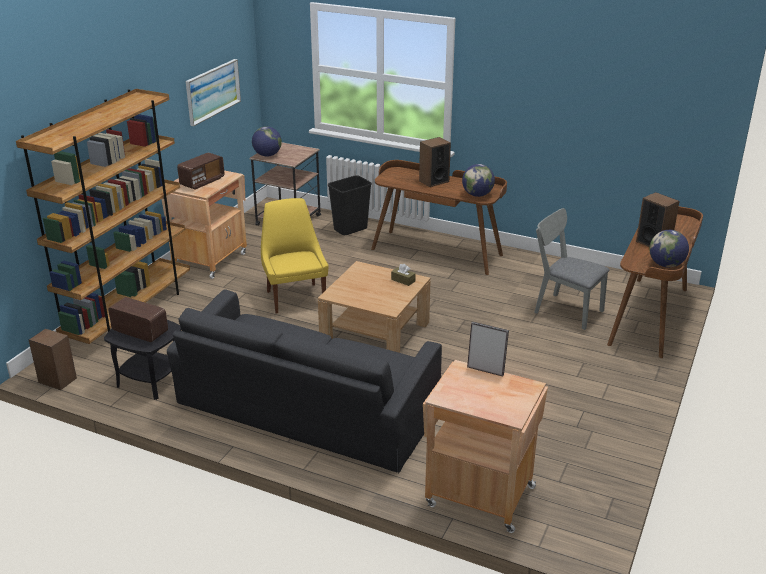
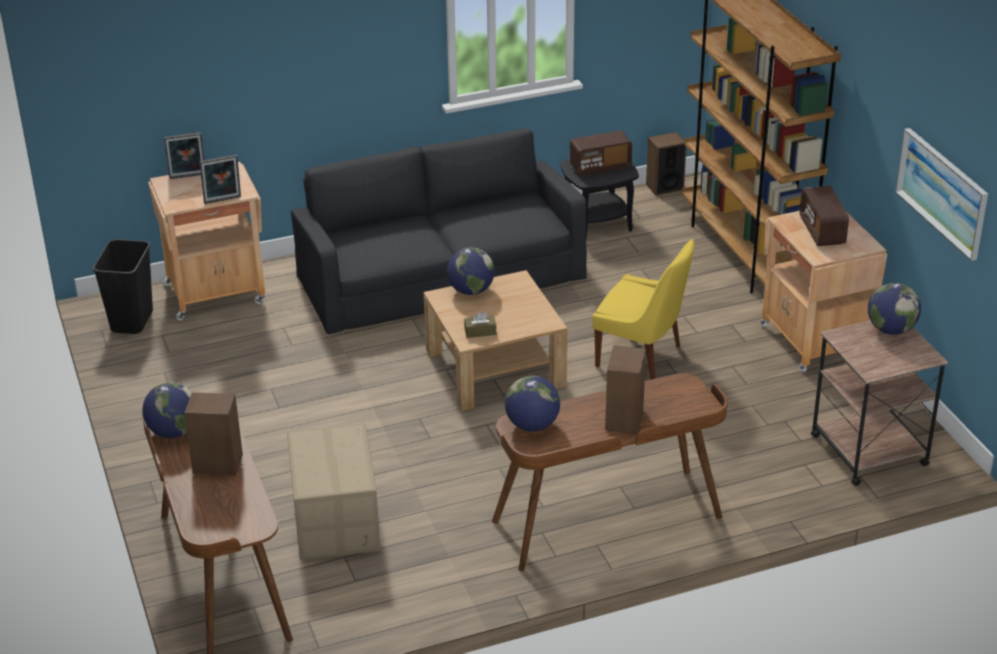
camera: 135 degrees right, 5 degrees up
black trash can [328,175,372,235] -> black trash can moved to [93,239,153,334]
grey chair [534,208,610,330] -> cardboard box [287,423,380,560]
none -> picture frame [164,132,204,179]
none -> globe [447,247,495,295]

